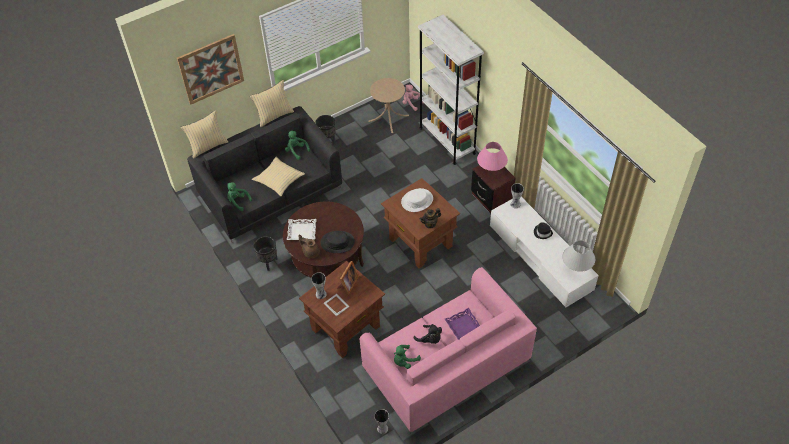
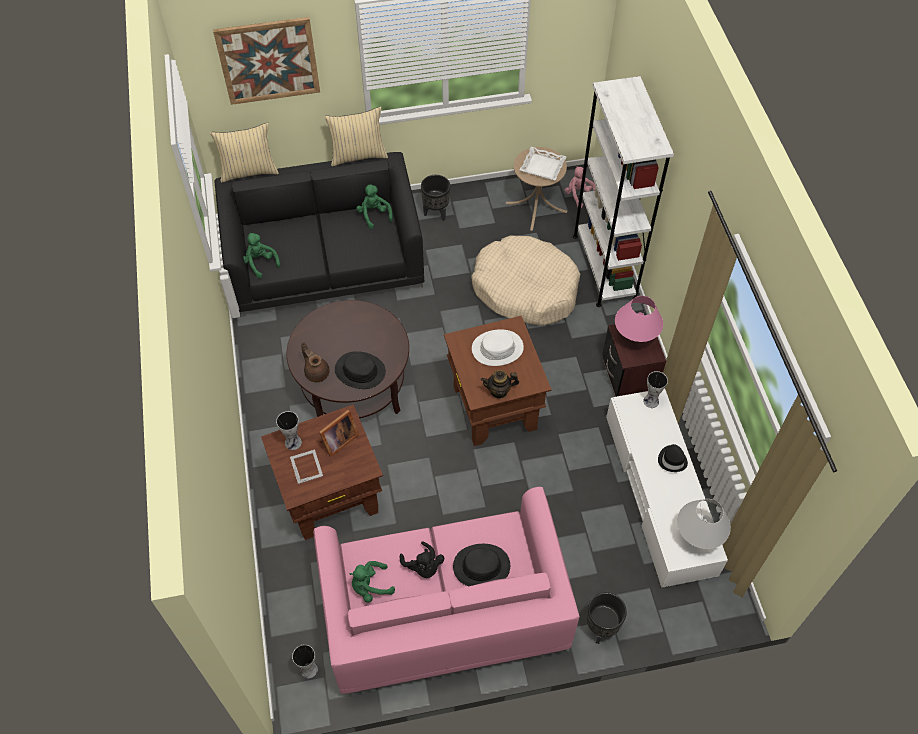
camera: 20 degrees right, 5 degrees up
beige pillow [252,157,305,196] -> none
black planter [254,236,278,271] -> black planter moved to [587,592,627,644]
white tray [287,219,317,240] -> white tray moved to [520,147,567,181]
purple tray [445,308,480,340] -> black hat [453,544,510,586]
none -> beige dog bed [471,236,580,325]

